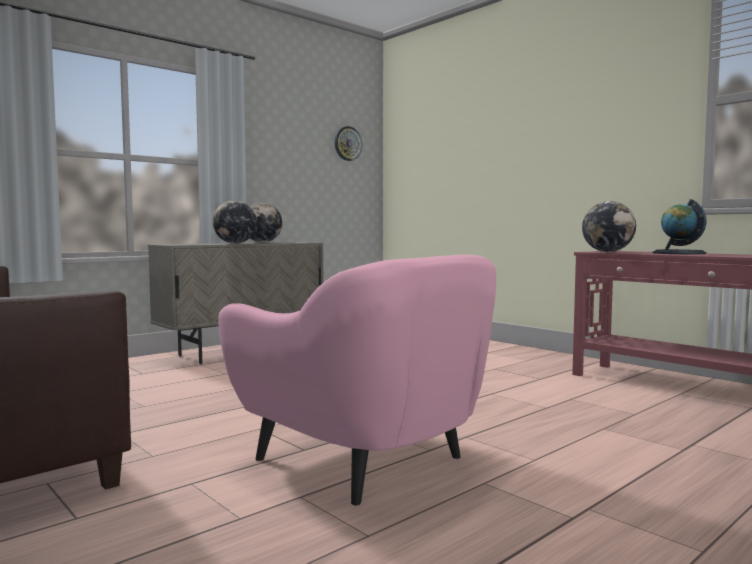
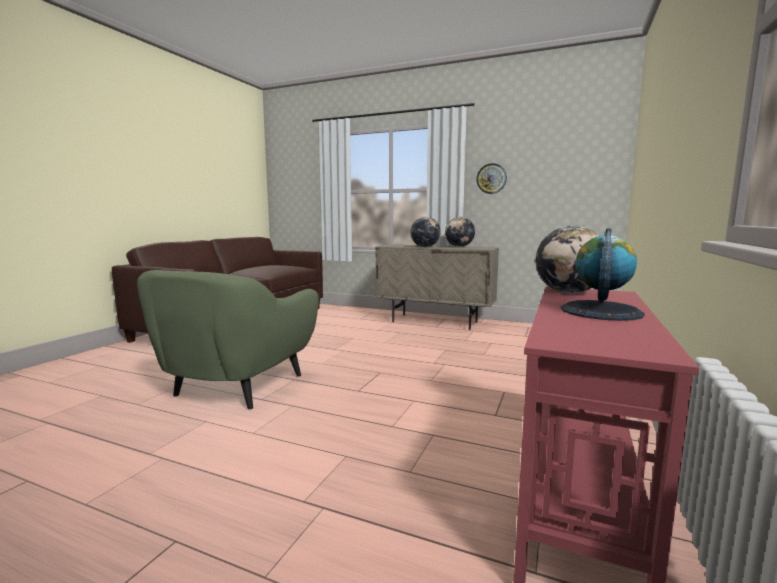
camera: 65 degrees right, 5 degrees up
pink armchair [218,255,496,505] -> green armchair [137,270,319,409]
wall clock [335,126,362,161] -> wall clock moved to [476,163,507,194]

